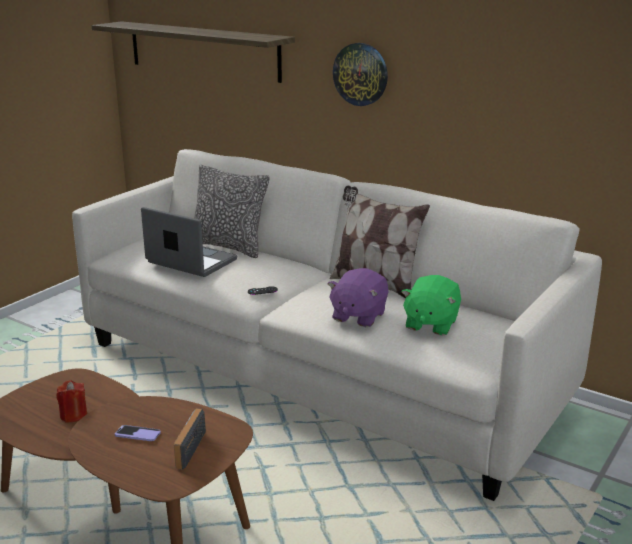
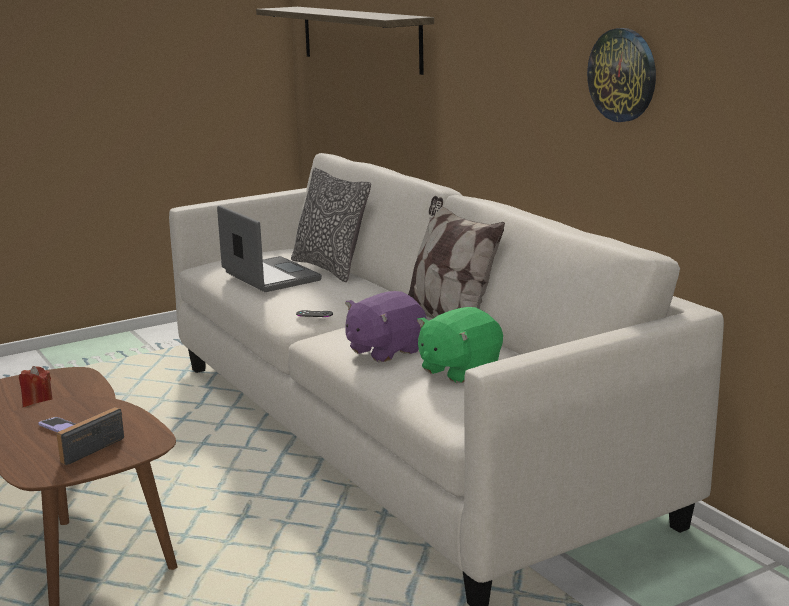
camera: 25 degrees right, 5 degrees down
wall clock [333,43,388,106] -> wall clock moved to [587,28,656,122]

